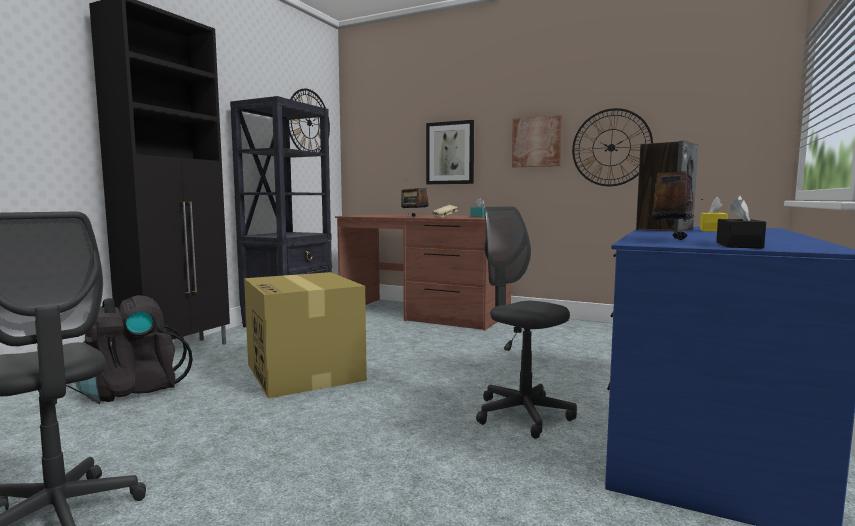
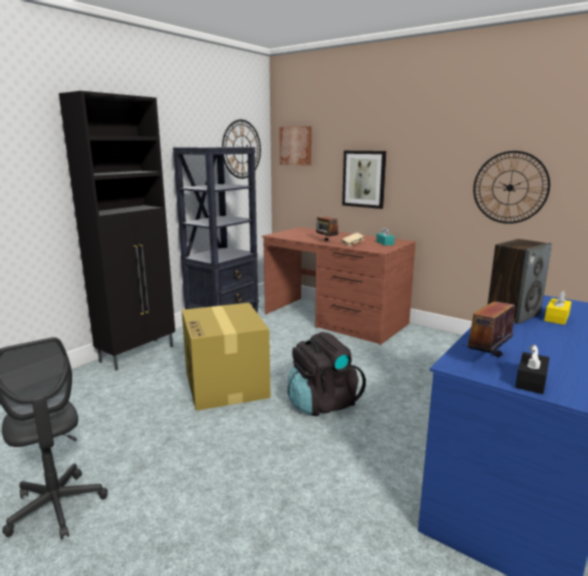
camera: 10 degrees right, 10 degrees up
black backpack [75,295,193,402] -> black backpack moved to [287,332,366,416]
grey office chair [476,206,577,439] -> none
picture [512,115,562,168] -> picture moved to [280,126,312,166]

